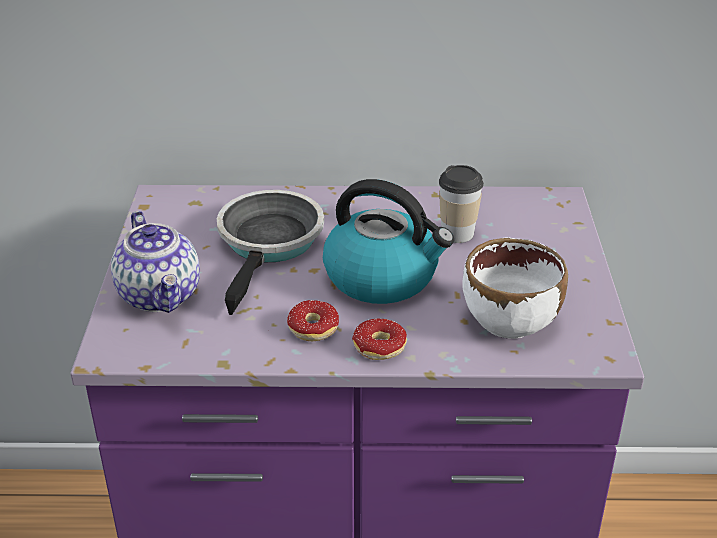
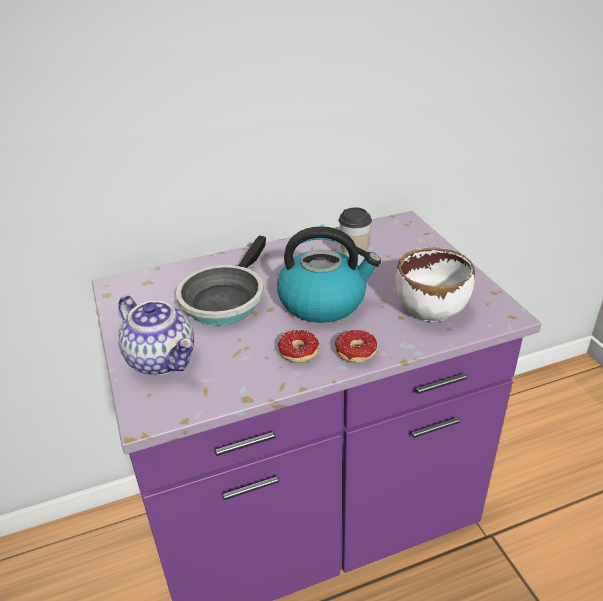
camera: 20 degrees left, 0 degrees up
frying pan [217,190,324,315] -> frying pan turned 150 degrees counterclockwise [176,236,266,325]

